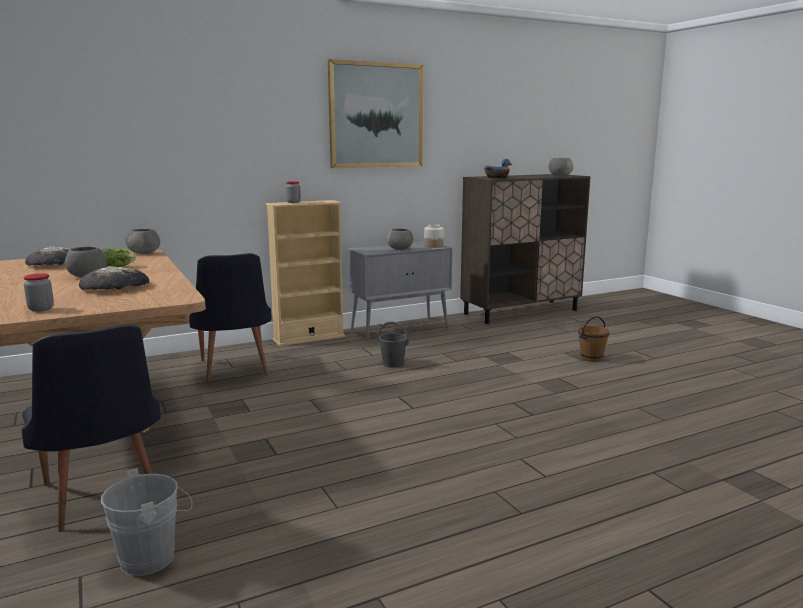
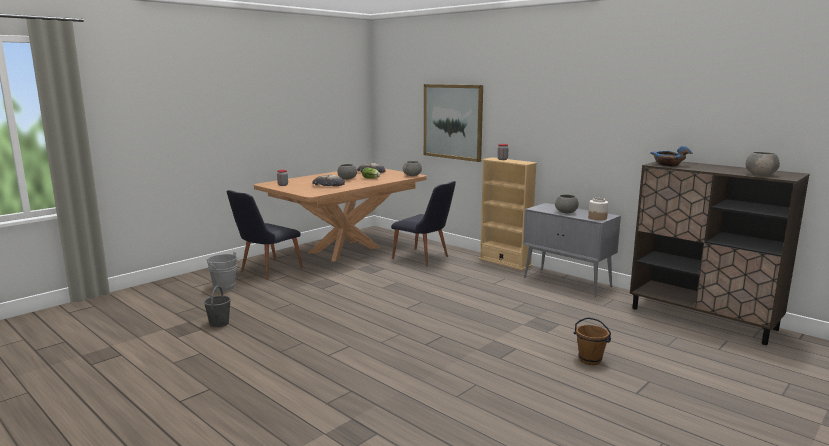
camera: 70 degrees right, 0 degrees up
black chair [189,253,272,382] -> black chair turned 105 degrees counterclockwise [391,181,456,266]
picture [328,59,423,168] -> picture moved to [424,84,483,162]
grey bucket [378,321,409,368] -> grey bucket moved to [204,285,231,327]

